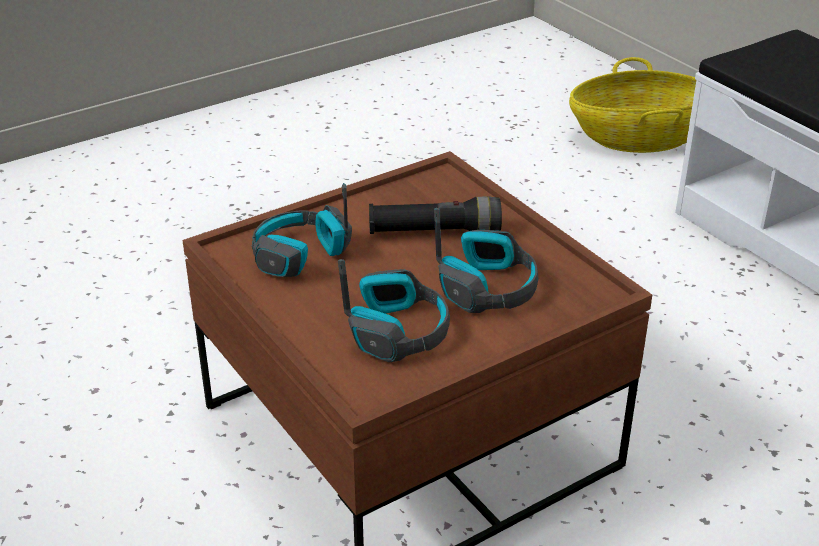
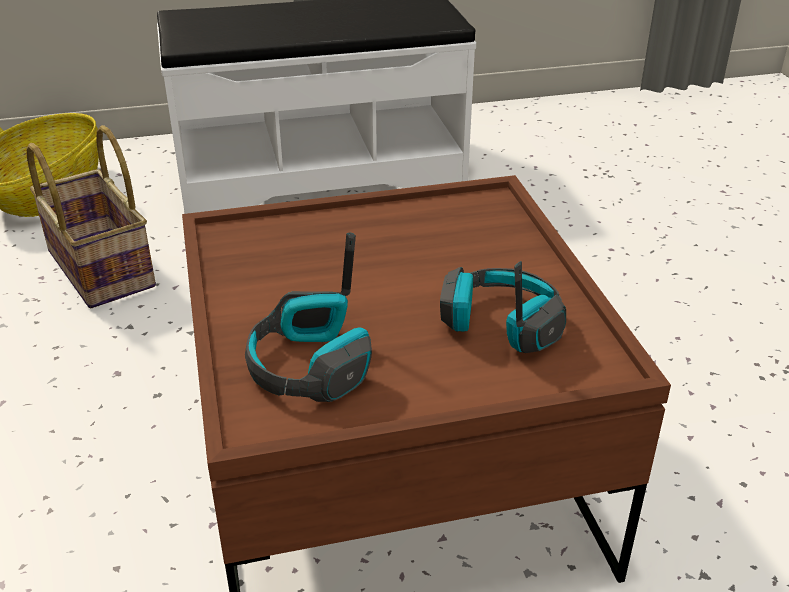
camera: 70 degrees left, 0 degrees up
black flashlight [369,196,502,234] -> none
headphones [434,208,538,313] -> none
none -> basket [27,125,156,308]

